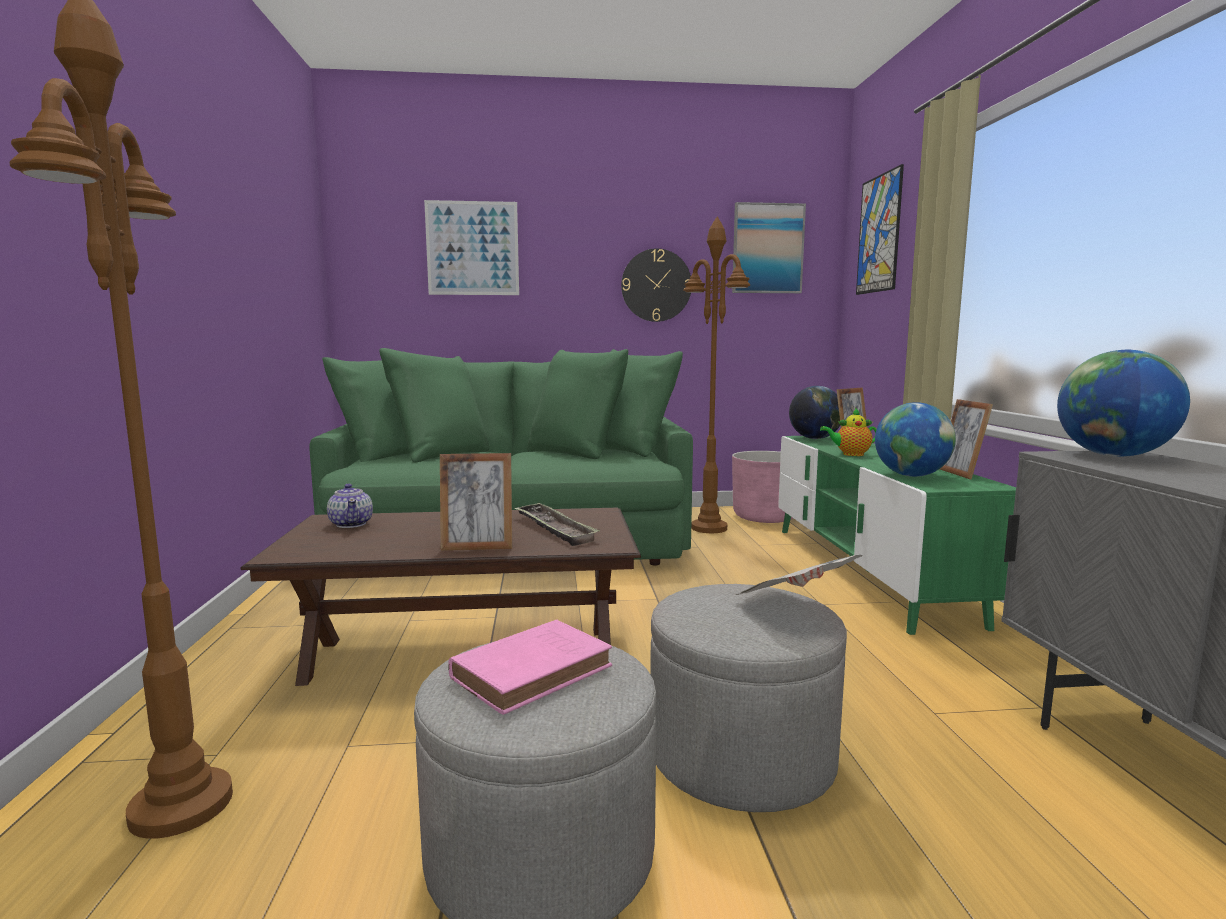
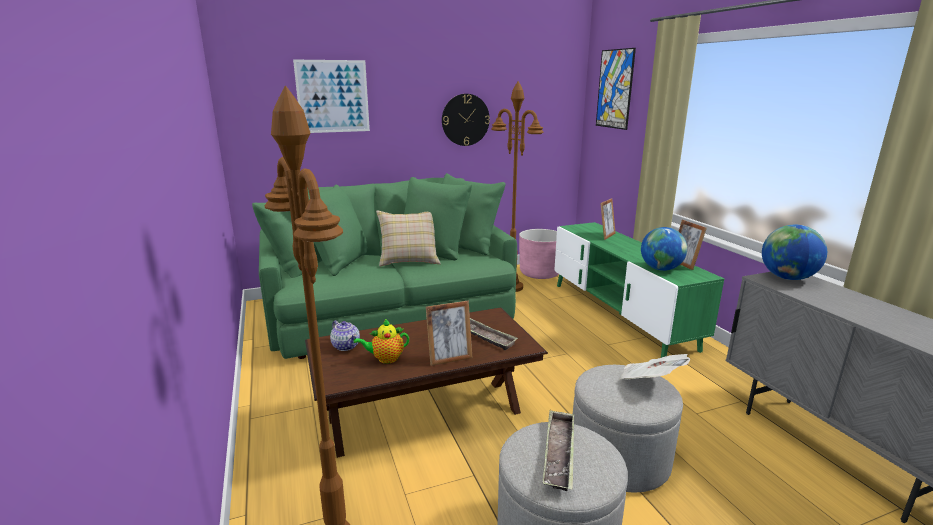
camera: 15 degrees left, 10 degrees up
pink book [448,619,612,715] -> tray [542,410,574,491]
picture [732,202,806,293] -> none
globe [789,386,840,439] -> none
teapot [820,408,877,456] -> teapot moved to [354,319,409,364]
none -> beige pillow [376,211,441,266]

